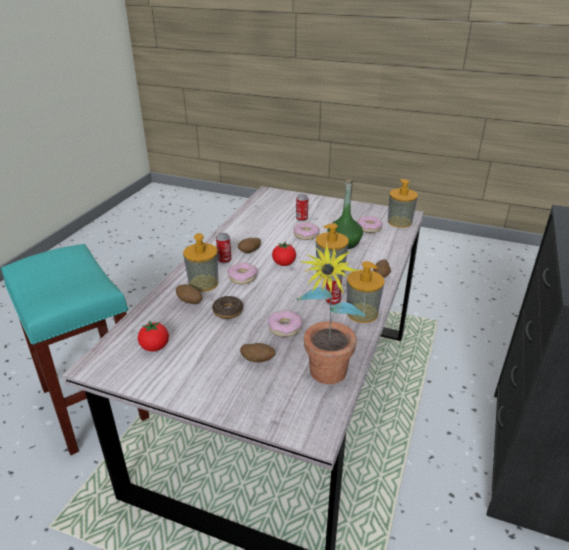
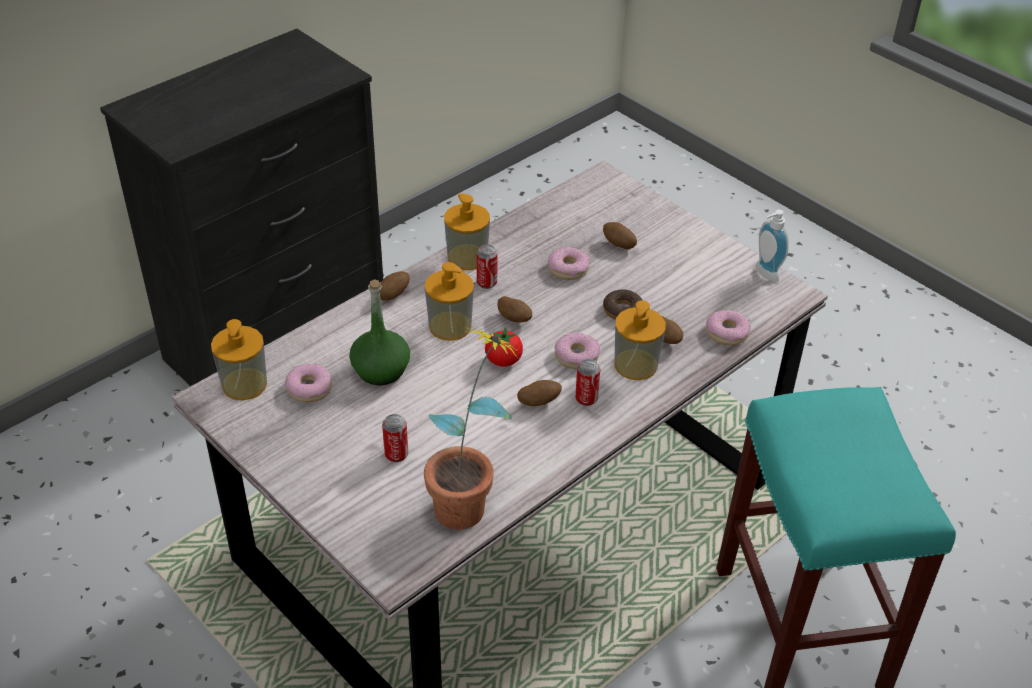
camera: 155 degrees left, 10 degrees up
tomato [138,320,169,352] -> none
donut [294,222,320,240] -> donut moved to [706,309,751,345]
potted plant [296,241,366,384] -> potted plant moved to [424,327,518,530]
none -> potato [498,296,532,323]
none -> soap dispenser [756,210,788,282]

